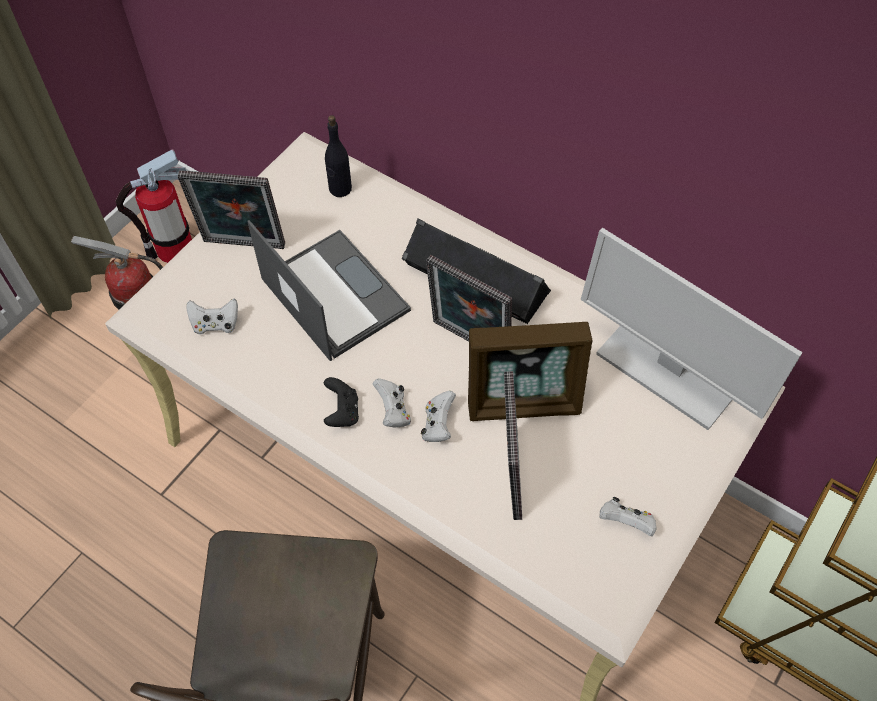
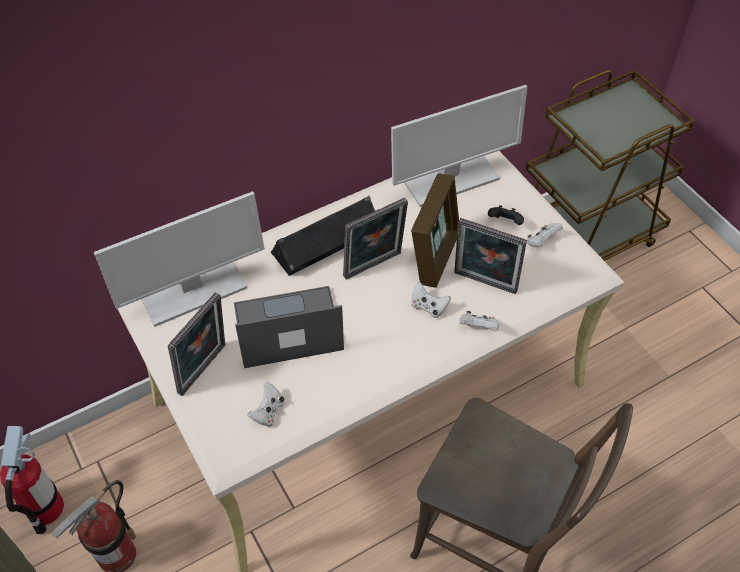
camera: 65 degrees left, 5 degrees down
black game controller [324,377,359,427] -> black game controller moved to [488,205,524,225]
black bottle [325,115,352,197] -> monitor [94,191,265,327]
white game controller [373,378,411,428] -> white game controller moved to [459,311,500,330]

